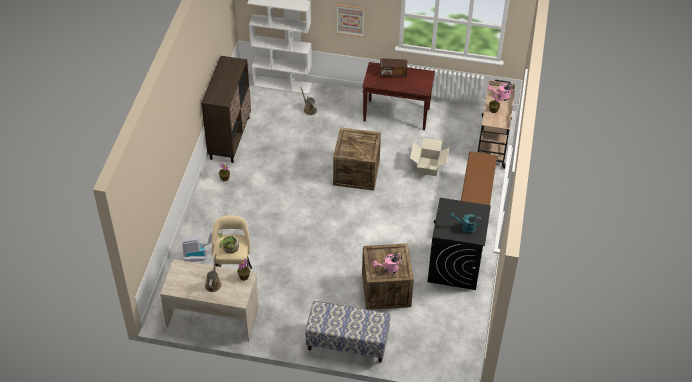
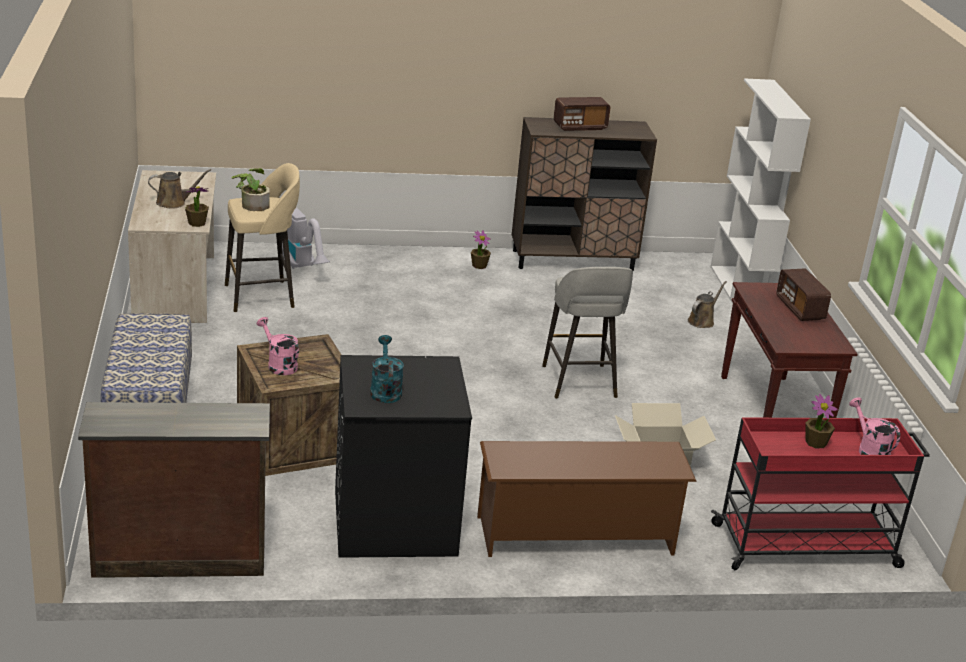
camera: 70 degrees right, 20 degrees down
crate [333,127,381,191] -> grey stool [542,267,633,399]
picture [337,4,364,37] -> none
beige cart [477,80,516,169] -> red cart [711,417,930,570]
none -> brown dresser [78,402,270,578]
none -> radio [553,97,611,131]

